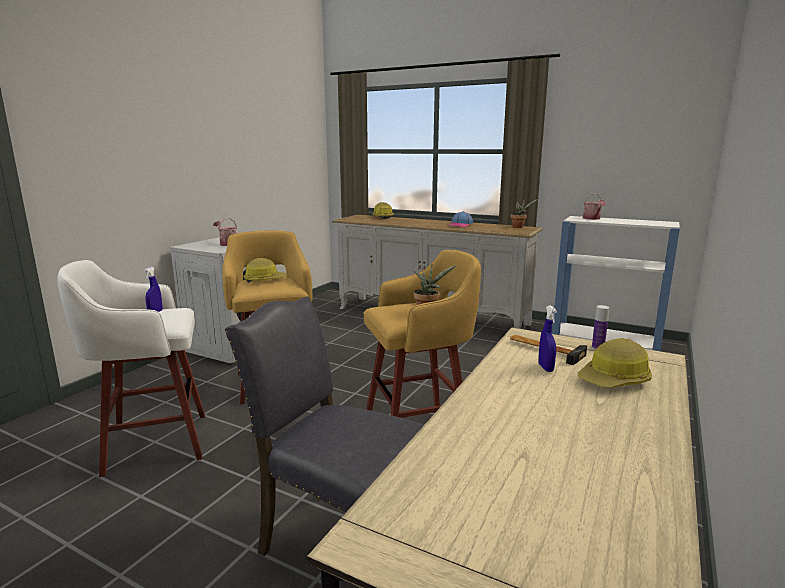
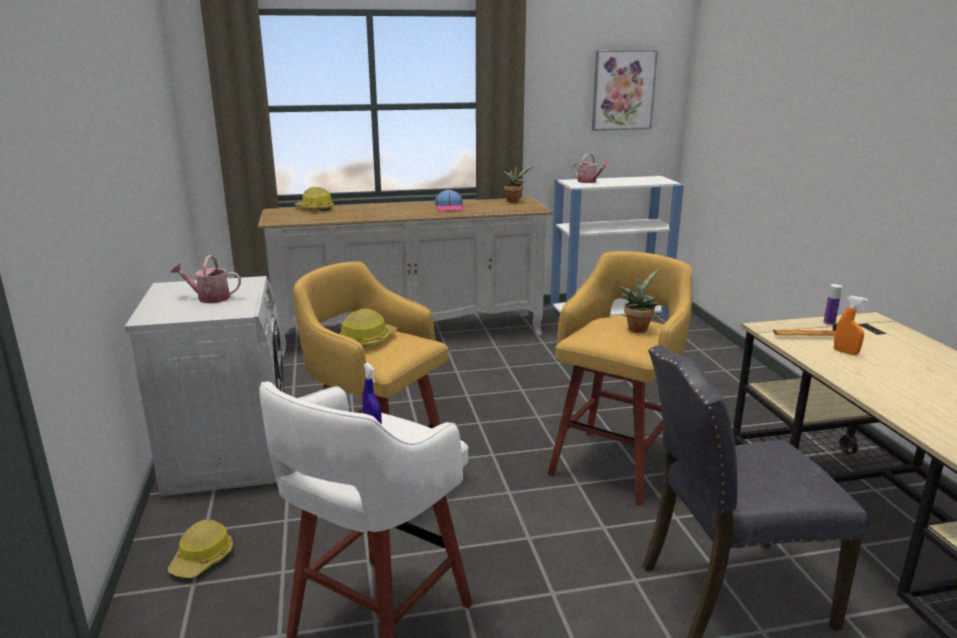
camera: 40 degrees left, 5 degrees up
blue spray bottle [538,305,557,372] -> orange spray bottle [834,296,868,355]
hard hat [578,338,652,388] -> hard hat moved to [168,520,233,578]
none -> picture [592,50,658,131]

